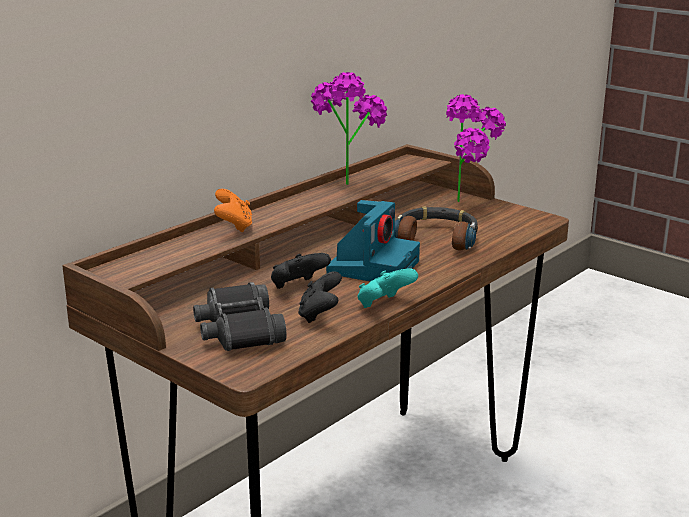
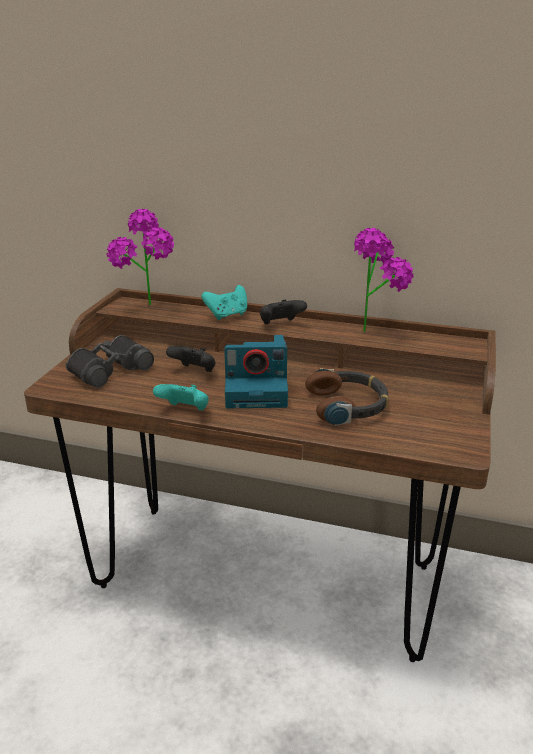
camera: 65 degrees right, 5 degrees up
orange game controller [214,189,252,232] -> turquoise game controller [202,285,247,320]
black game controller [298,271,342,323] -> black game controller moved to [260,299,307,324]
potted plant [446,94,506,202] -> potted plant moved to [106,209,174,305]

